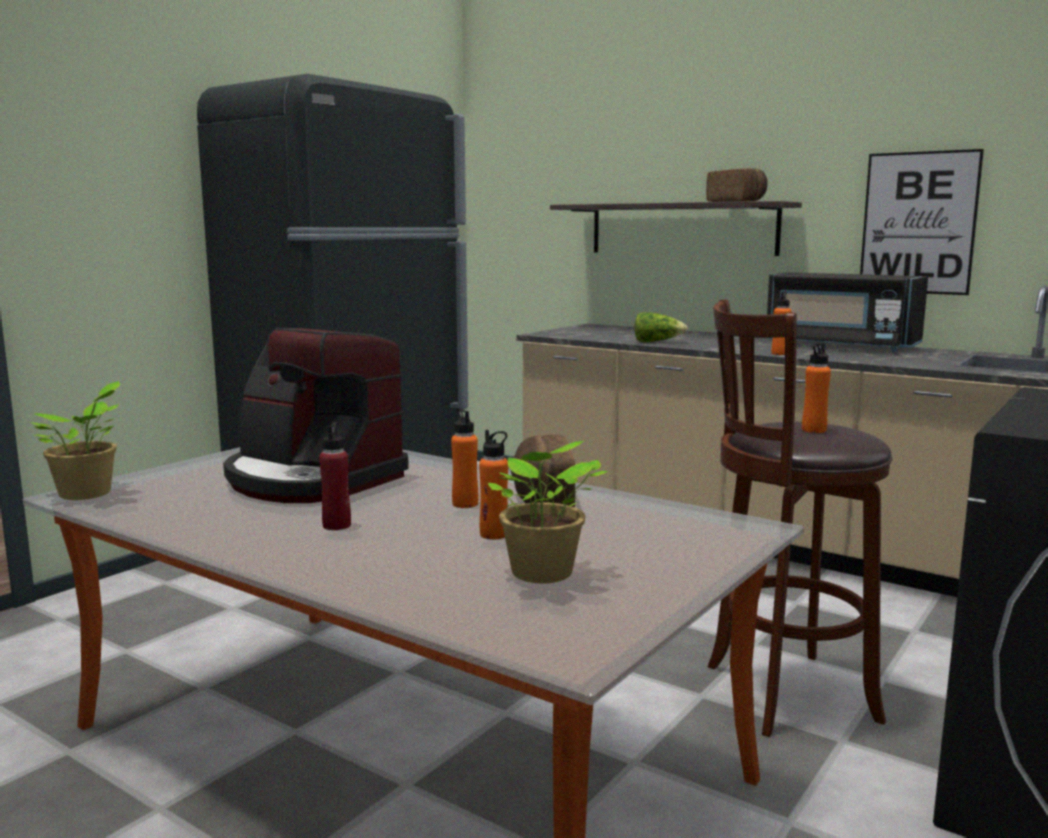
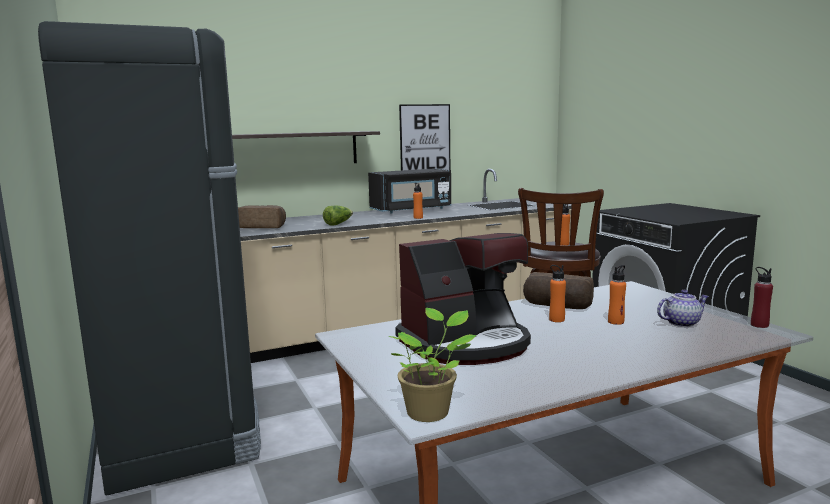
camera: 60 degrees left, 0 degrees up
red bottle [319,422,351,530] -> red bottle moved to [751,267,773,328]
potted plant [488,440,609,584] -> teapot [657,290,709,327]
bread [706,168,767,202] -> bread moved to [238,205,286,228]

